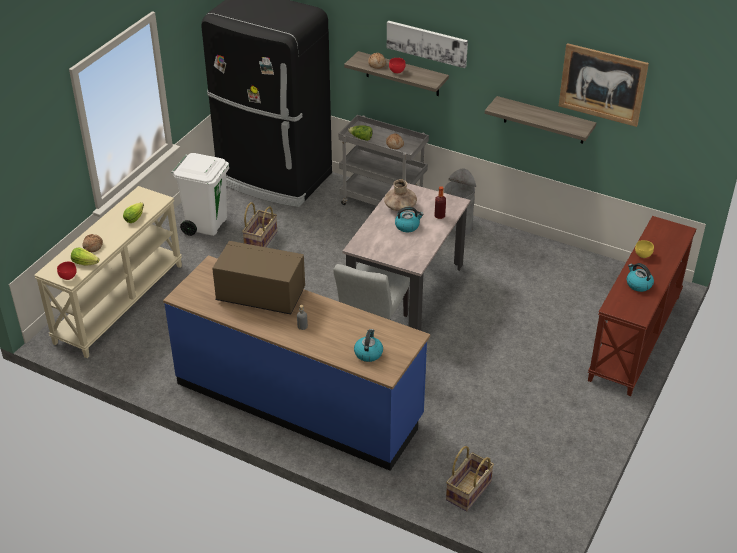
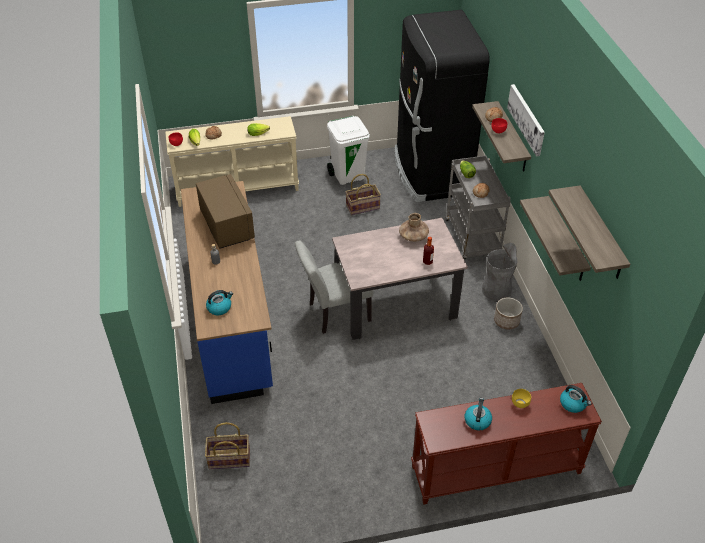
camera: 50 degrees right, 5 degrees up
kettle [395,207,424,232] -> kettle moved to [560,385,592,413]
picture [559,43,649,127] -> shelf [549,186,630,279]
none -> planter [494,298,523,329]

